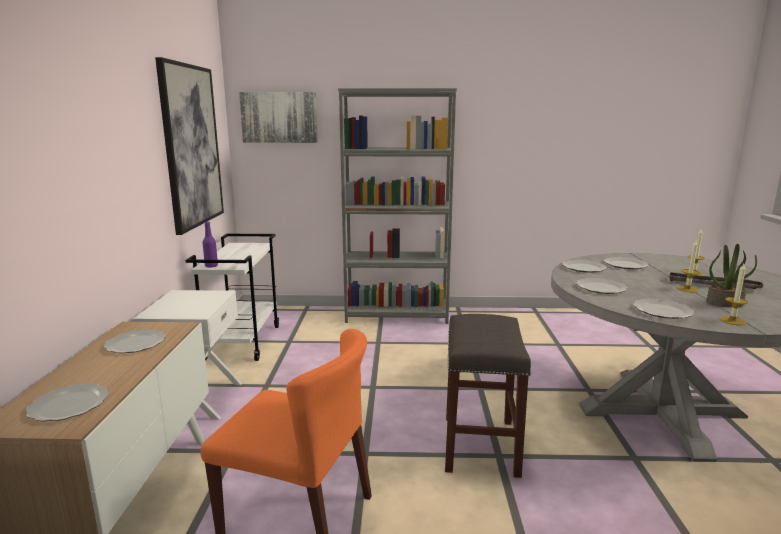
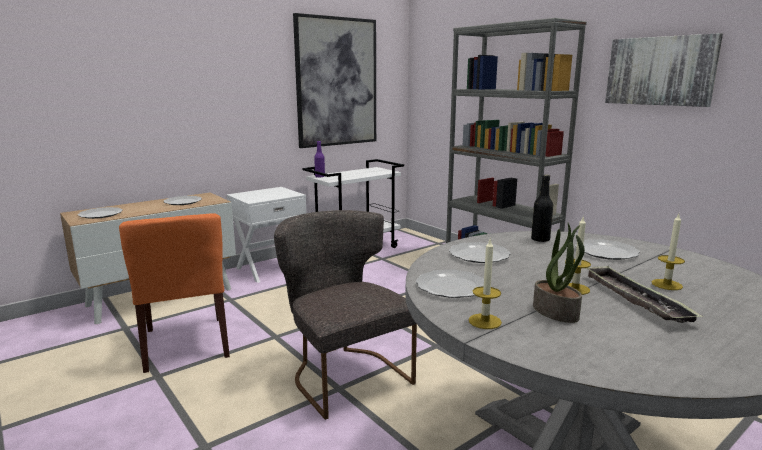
camera: 50 degrees right, 0 degrees up
picture [239,92,318,143] -> picture moved to [605,33,723,107]
grey stool [445,314,531,478] -> grey chair [274,210,417,420]
plate [562,260,607,273] -> black bottle [531,174,553,242]

